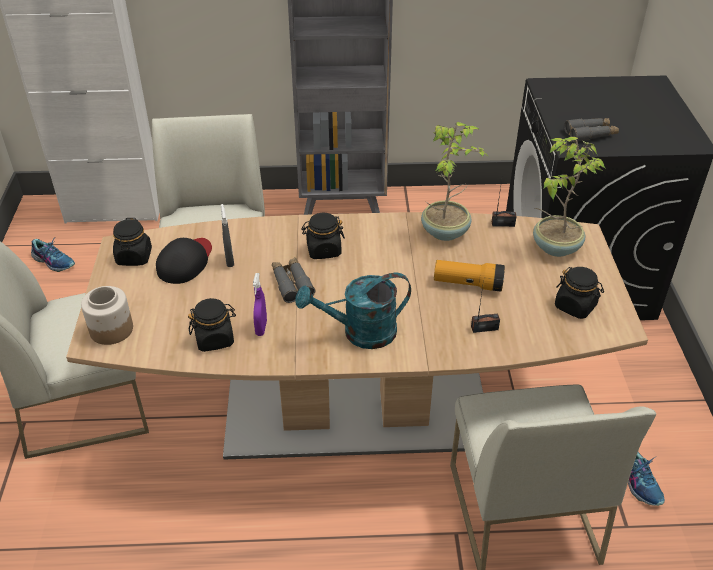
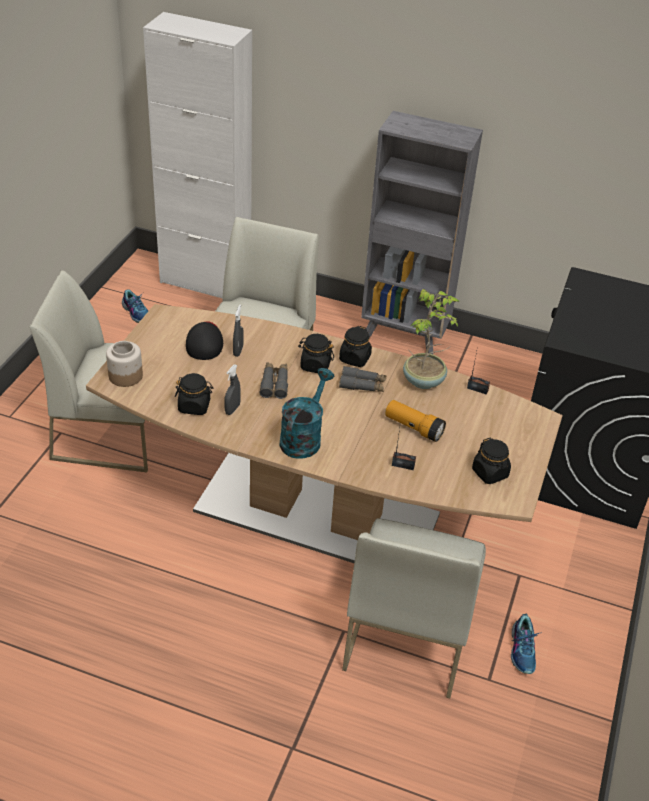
camera: 20 degrees right, 0 degrees up
black jar [113,218,152,266] -> black jar moved to [339,326,372,367]
black cap [156,238,212,284] -> black cap turned 45 degrees counterclockwise [186,321,223,360]
purple spray bottle [253,273,267,336] -> grey spray bottle [224,364,241,415]
turquoise watering can [296,273,411,349] -> turquoise watering can turned 105 degrees clockwise [279,368,334,459]
potted plant [533,137,606,257] -> none
grey binoculars [564,118,619,142] -> grey binoculars moved to [339,366,386,392]

